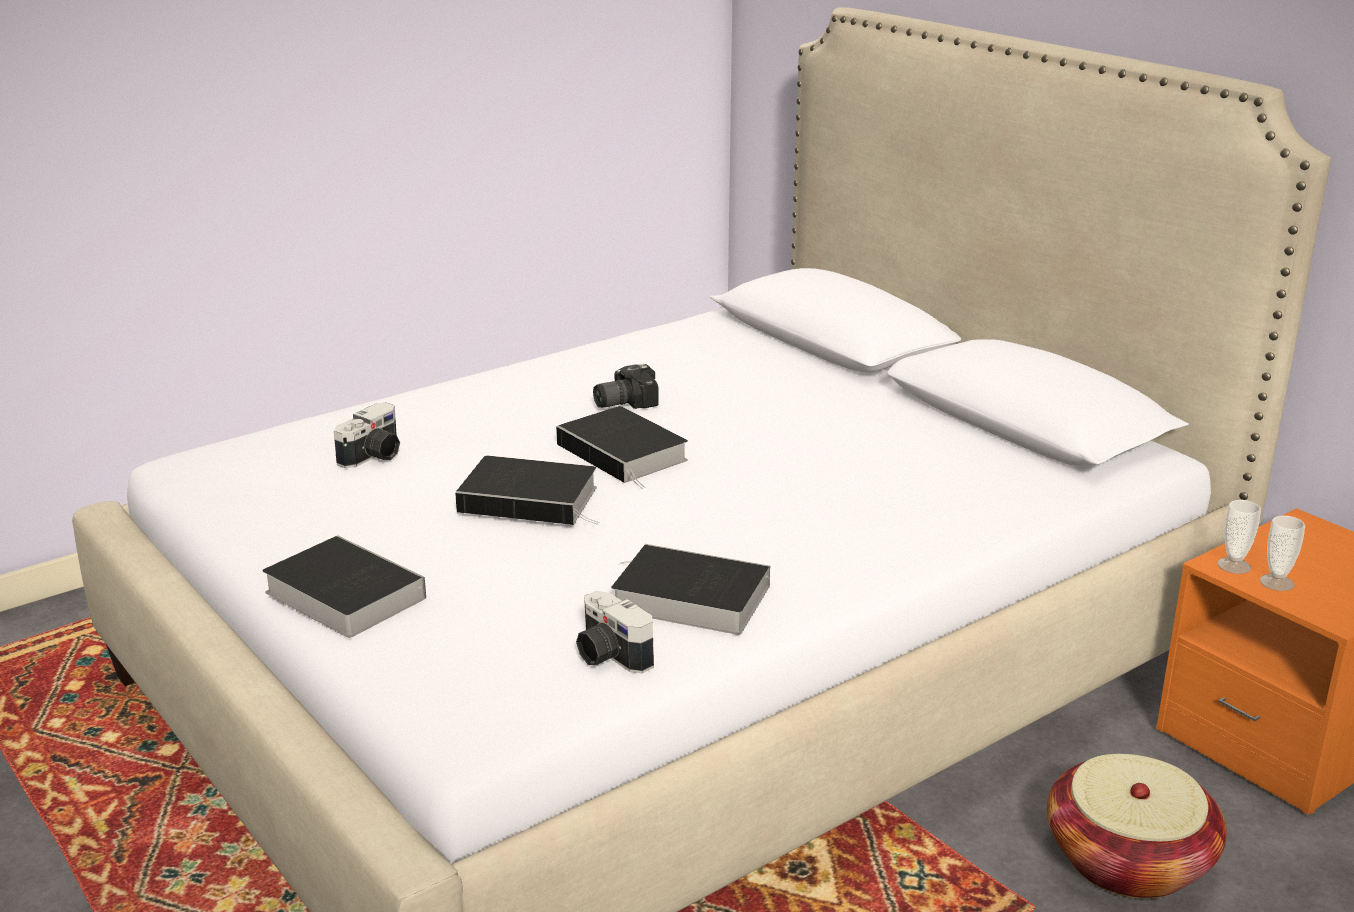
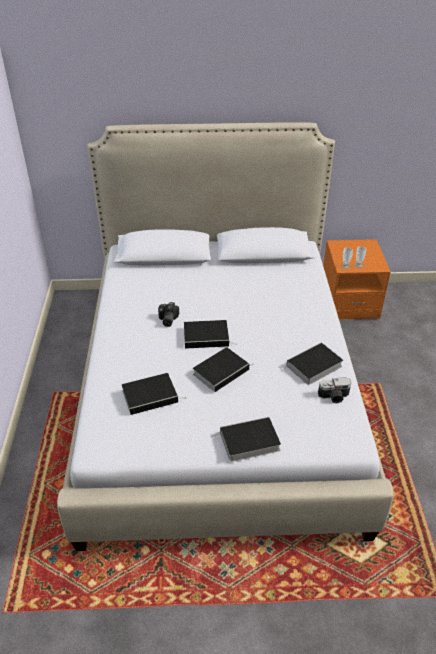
camera: 55 degrees left, 15 degrees up
camera [334,402,400,468] -> book [122,373,186,415]
basket [1047,754,1227,899] -> none

